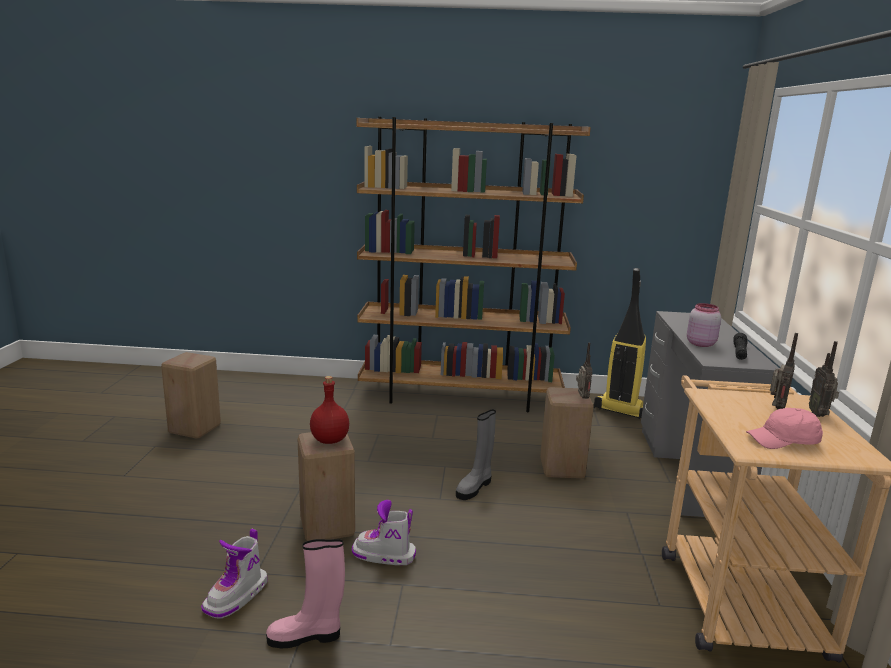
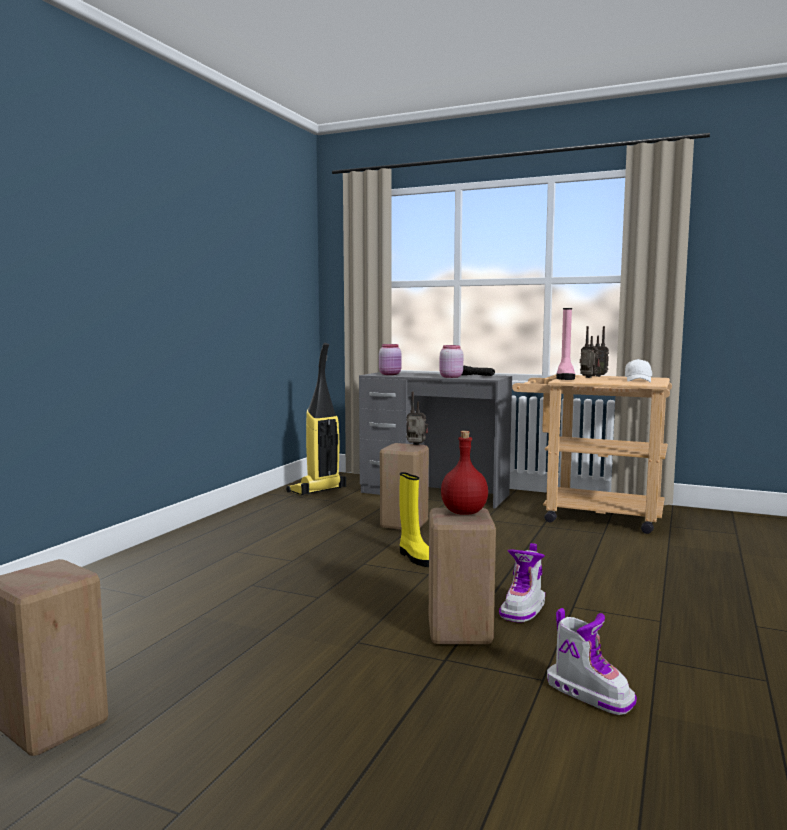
camera: 70 degrees left, 10 degrees down
pink boot [266,539,345,648] -> pink boot moved to [556,308,575,380]
brown bookcase [356,117,591,412] -> none
grey boot [456,409,496,500] -> yellow boot [399,472,429,567]
pink cap [746,408,823,449] -> white cap [625,359,652,382]
none -> pink jar [379,344,401,375]

